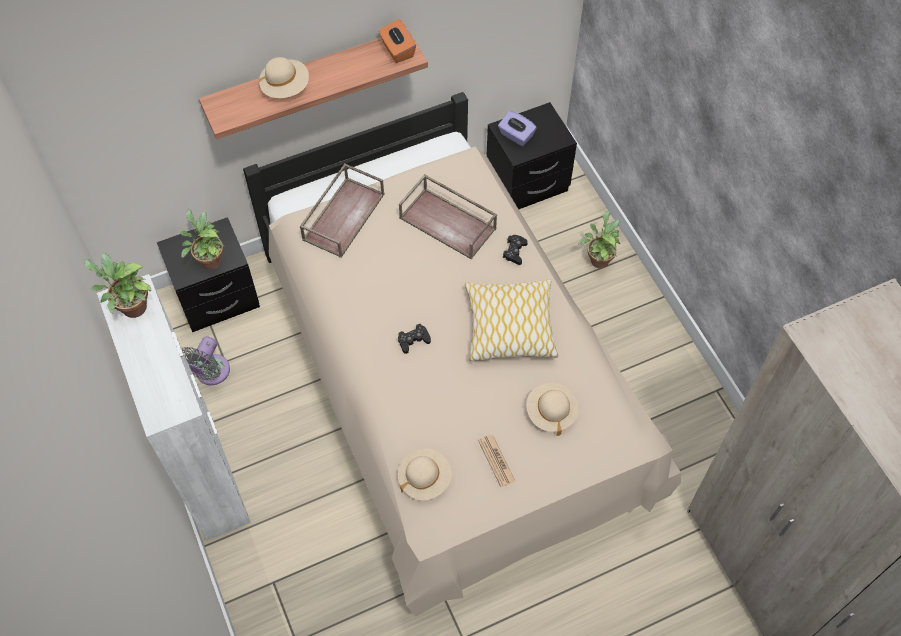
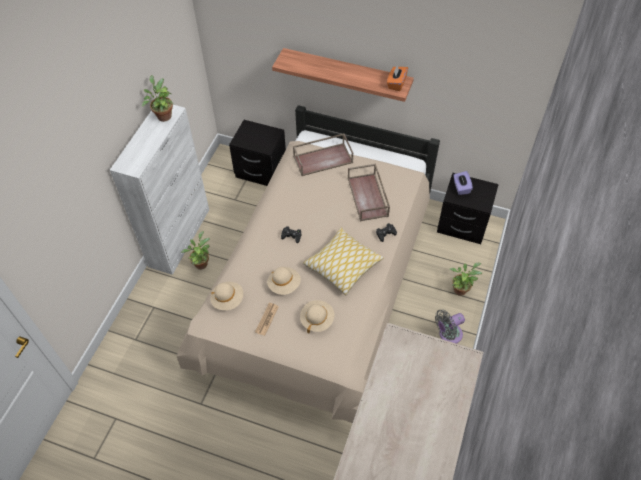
camera: 45 degrees right, 5 degrees down
potted plant [180,209,225,270] -> potted plant moved to [181,231,210,270]
grey fan [182,336,230,385] -> grey fan moved to [435,309,465,344]
beige hat [259,57,309,98] -> beige hat moved to [267,267,301,295]

